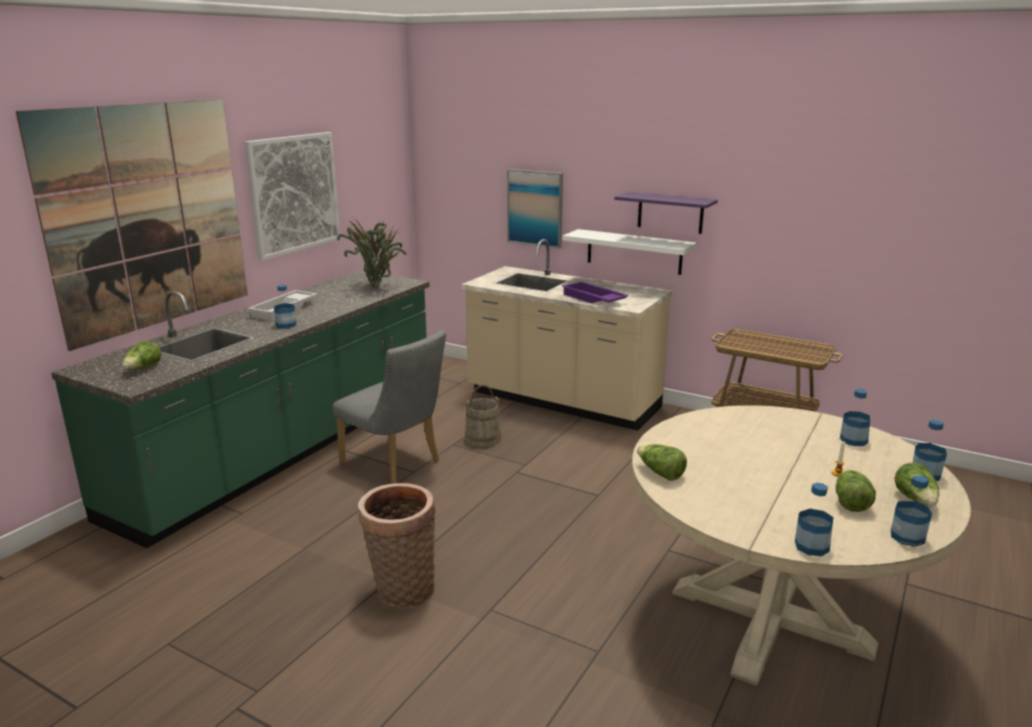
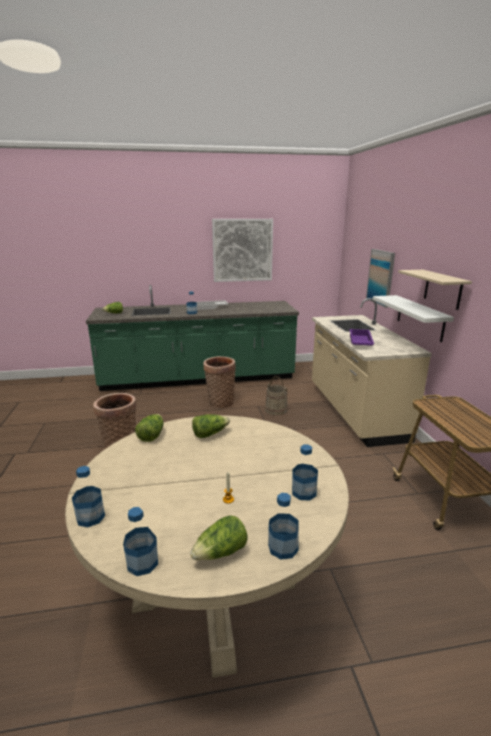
camera: 50 degrees right, 0 degrees up
picture [16,99,248,351] -> none
grey chair [333,330,446,484] -> basket [203,356,236,408]
potted plant [337,218,406,289] -> none
purple shelf [614,192,718,234] -> beige shelf [398,270,472,310]
lettuce [836,470,876,512] -> lettuce moved to [192,414,230,438]

